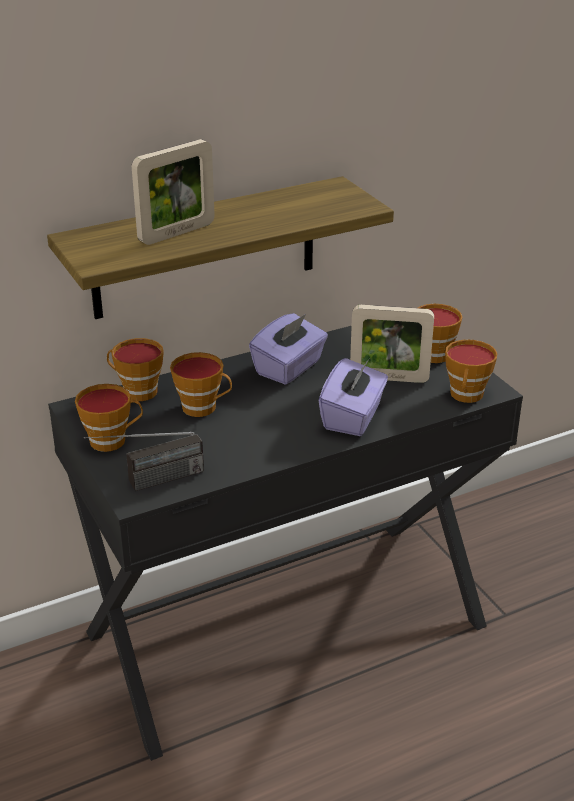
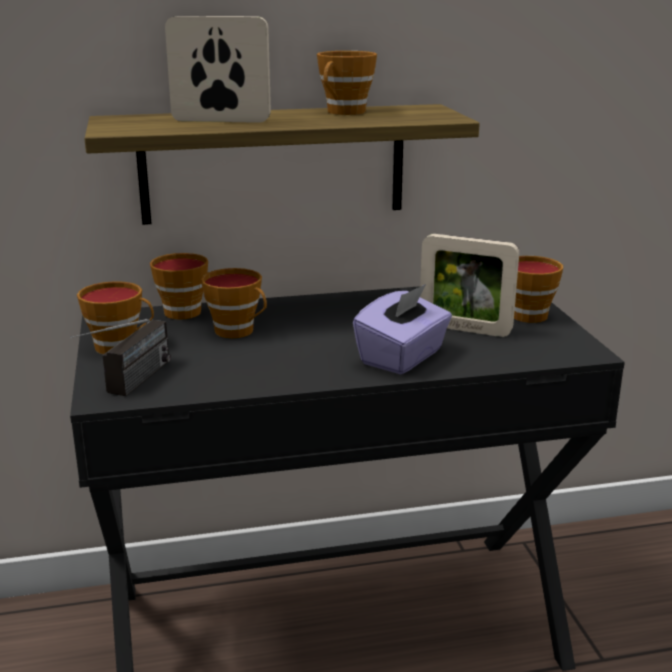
camera: 15 degrees right, 10 degrees down
radio [84,432,204,491] -> radio turned 60 degrees counterclockwise [70,319,171,396]
picture frame [132,139,215,245] -> picture frame turned 150 degrees counterclockwise [165,16,271,123]
purple tissue box [249,313,328,385] -> none
cup [445,339,498,403] -> cup moved to [317,51,377,115]

